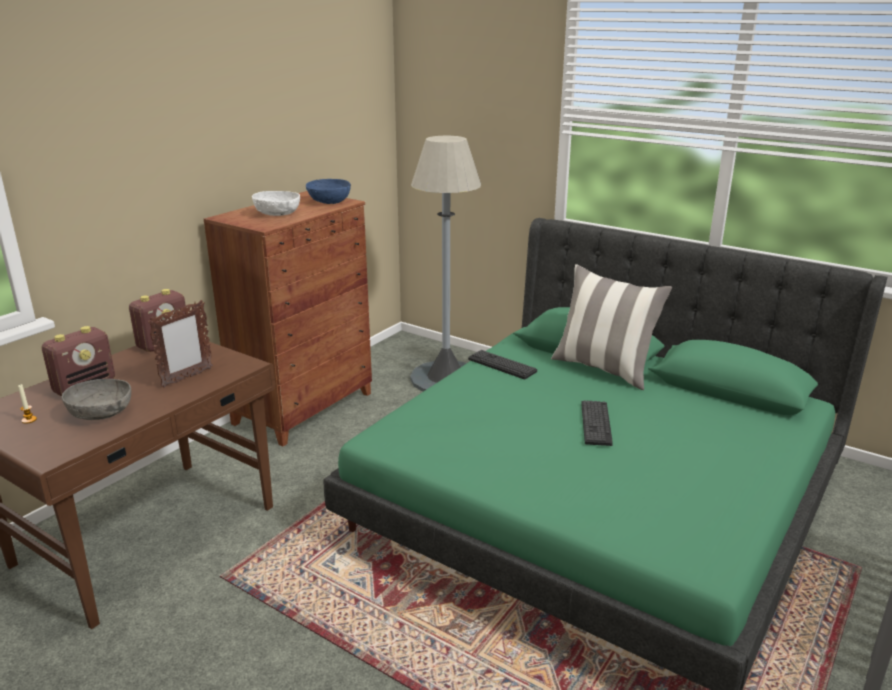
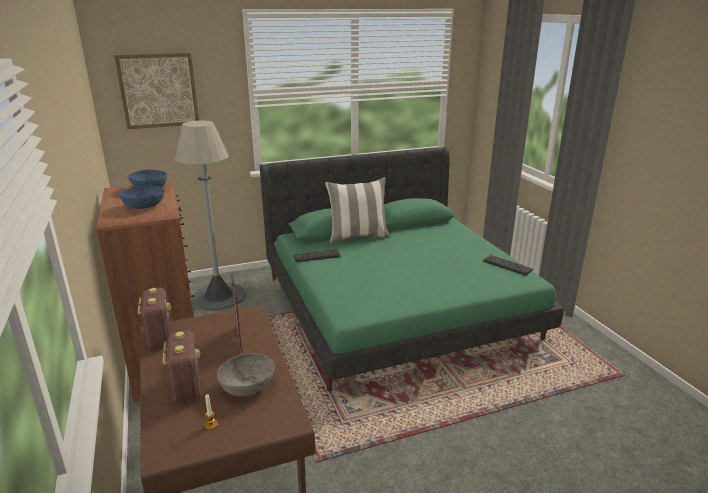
camera: 55 degrees left, 0 degrees up
white bowl [252,191,300,216] -> blue bowl [119,185,164,209]
keyboard [581,400,613,446] -> keyboard moved to [483,255,533,275]
none -> picture [114,53,199,129]

